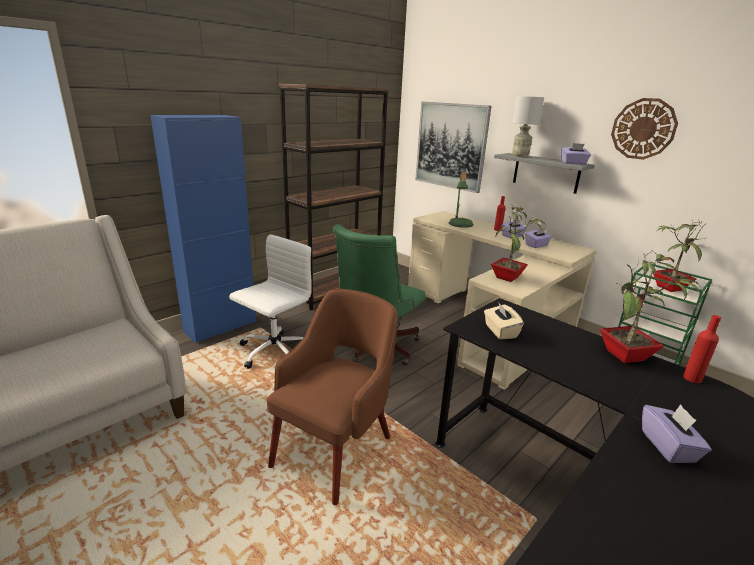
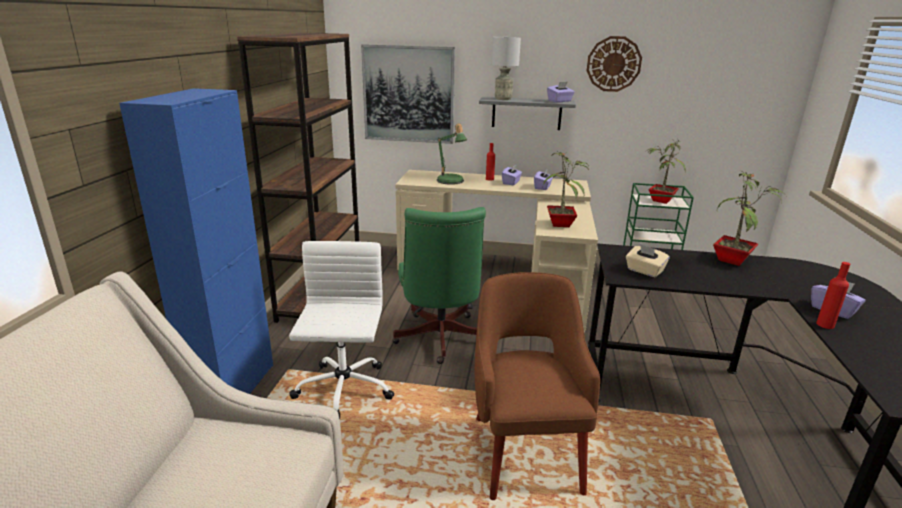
camera: 35 degrees left, 0 degrees up
red bottle [683,315,721,383] -> red bottle moved to [816,262,850,329]

